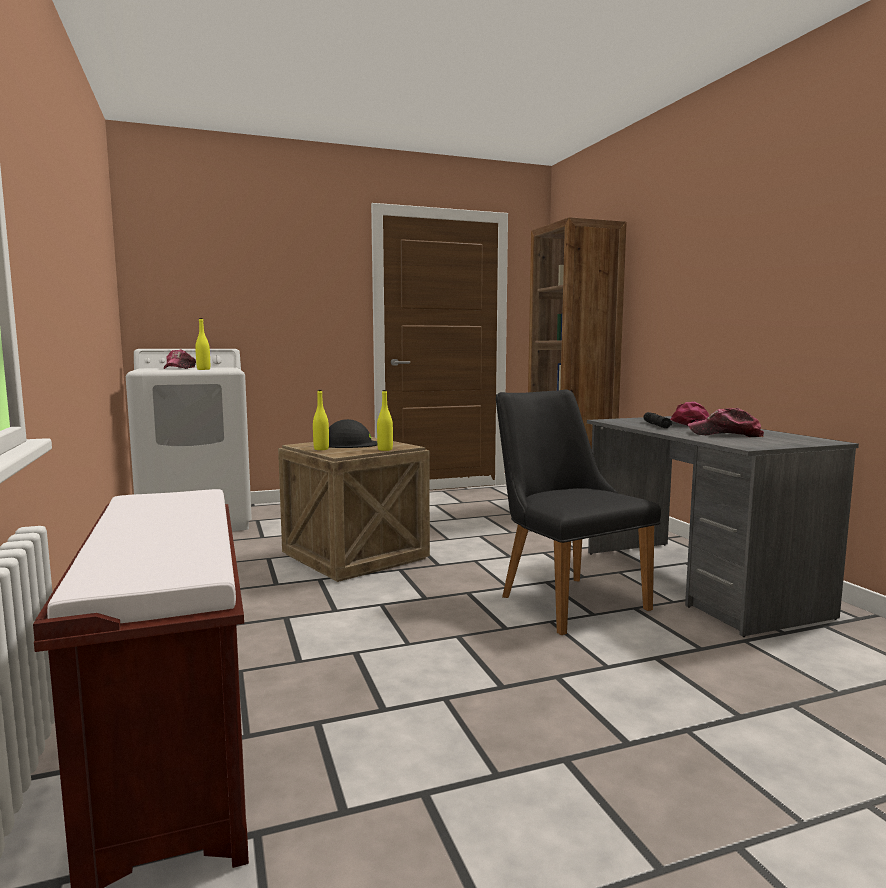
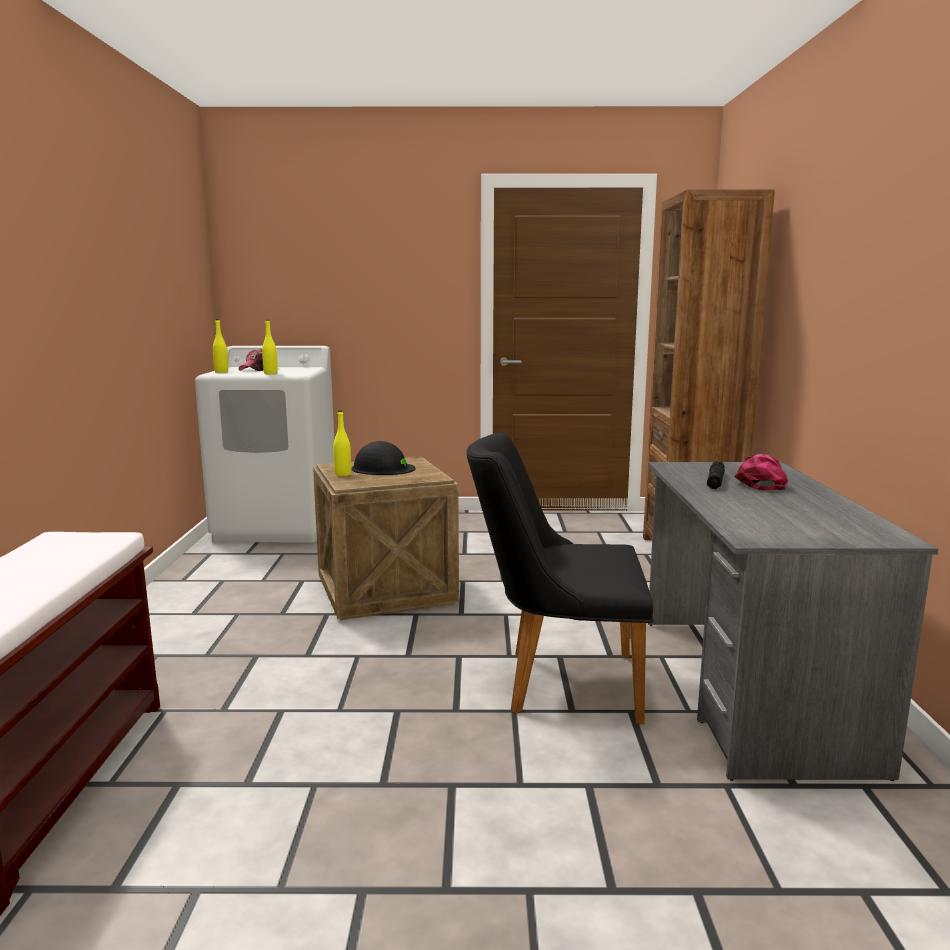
camera: 20 degrees right, 5 degrees up
yellow bottle [377,390,393,451] -> yellow bottle moved to [213,319,228,373]
black chair [496,390,661,635] -> black chair turned 75 degrees counterclockwise [466,432,653,724]
cap [688,408,764,437] -> none

